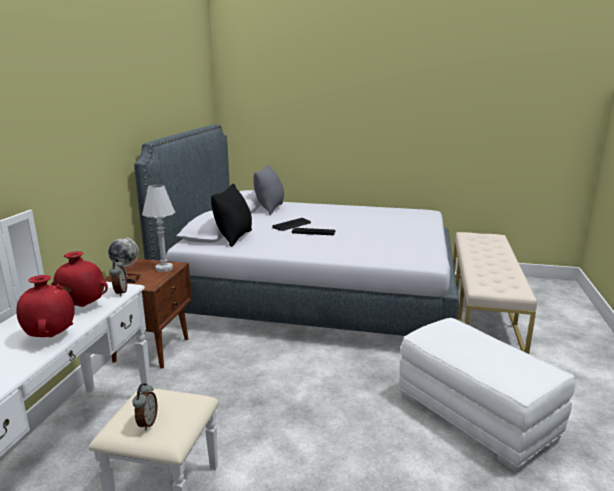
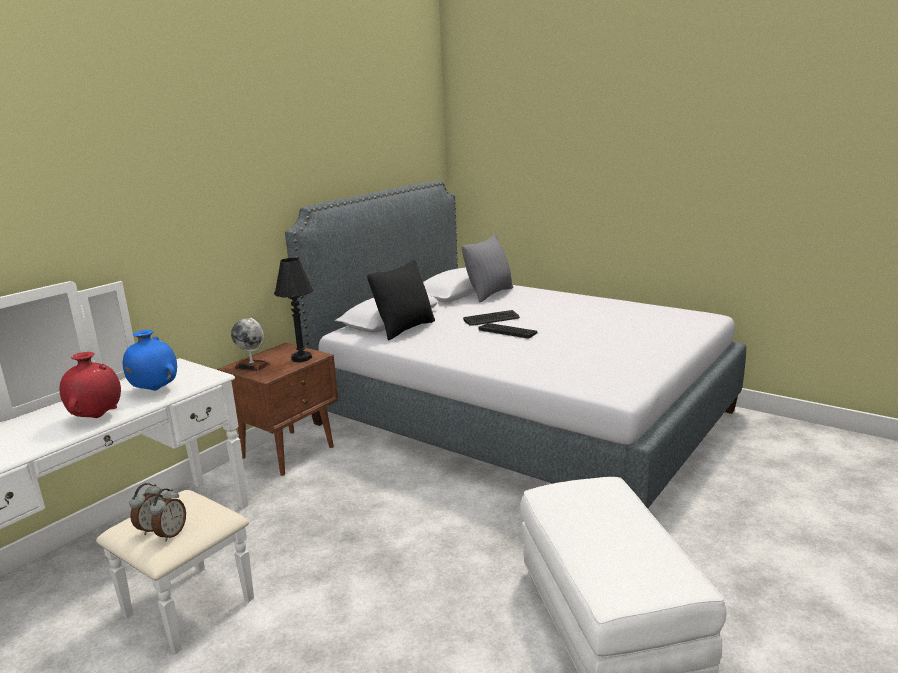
camera: 25 degrees right, 0 degrees up
red vase [51,251,108,307] -> blue vase [123,330,177,391]
alarm clock [109,259,127,296] -> alarm clock moved to [150,489,186,541]
white table lamp [142,184,175,272] -> black table lamp [274,258,313,362]
beige bench [453,232,537,354] -> none

